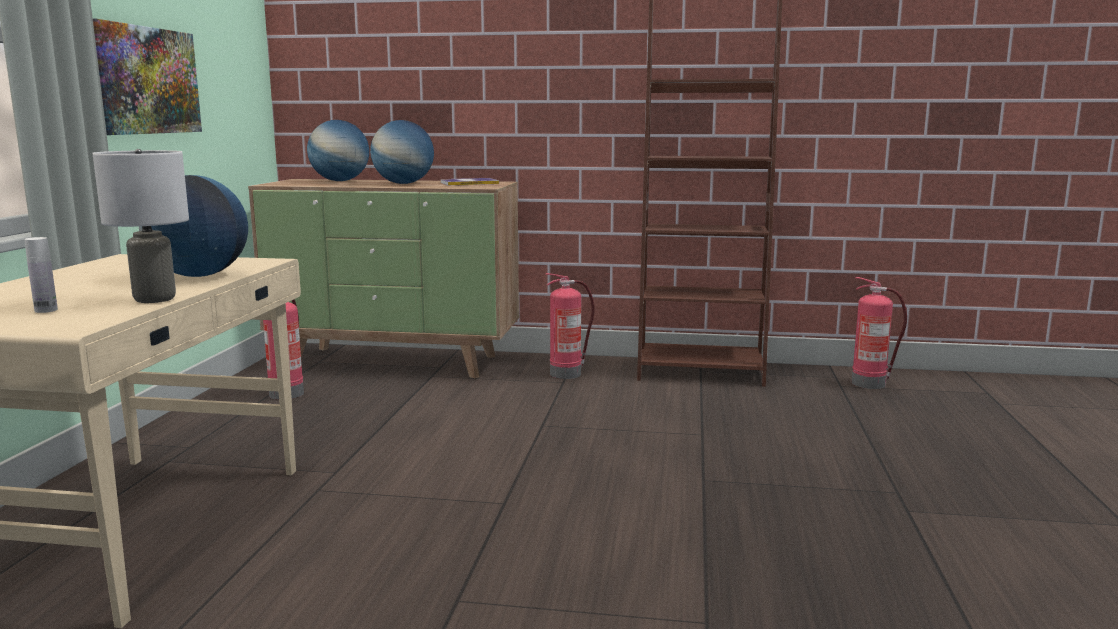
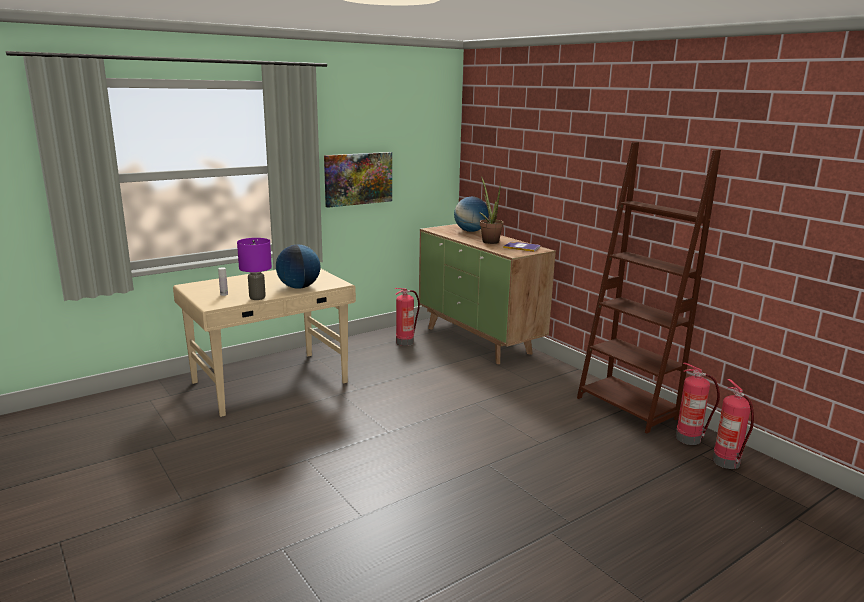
camera: 45 degrees right, 5 degrees up
white table lamp [92,149,189,303] -> purple table lamp [237,238,272,300]
globe [370,120,434,184] -> potted plant [479,176,504,244]
fire extinguisher [545,273,594,379] -> fire extinguisher moved to [676,363,720,445]

